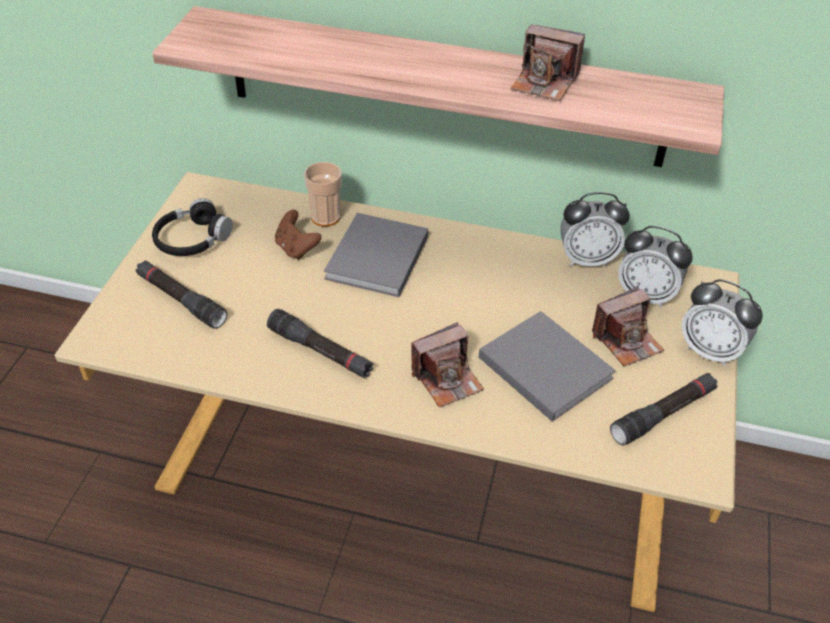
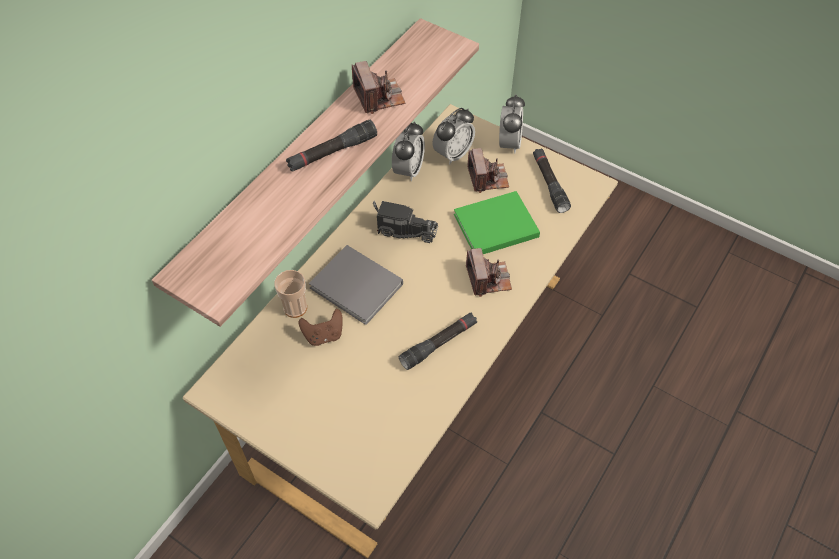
camera: 70 degrees left, 10 degrees up
black flashlight [136,260,227,329] -> black flashlight moved to [286,119,377,172]
black headphones [152,198,233,256] -> none
grey book [479,311,616,422] -> green book [454,191,540,254]
camera [511,24,585,101] -> camera turned 60 degrees counterclockwise [352,61,405,114]
alarm clock [682,279,763,367] -> alarm clock turned 45 degrees counterclockwise [499,94,525,154]
none -> toy truck [373,201,438,243]

